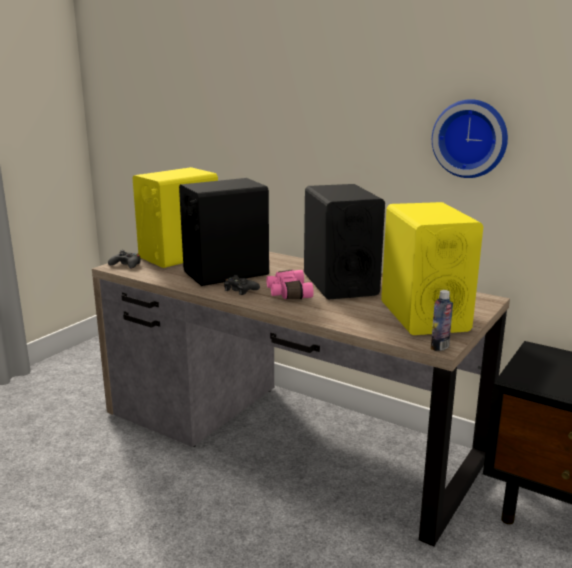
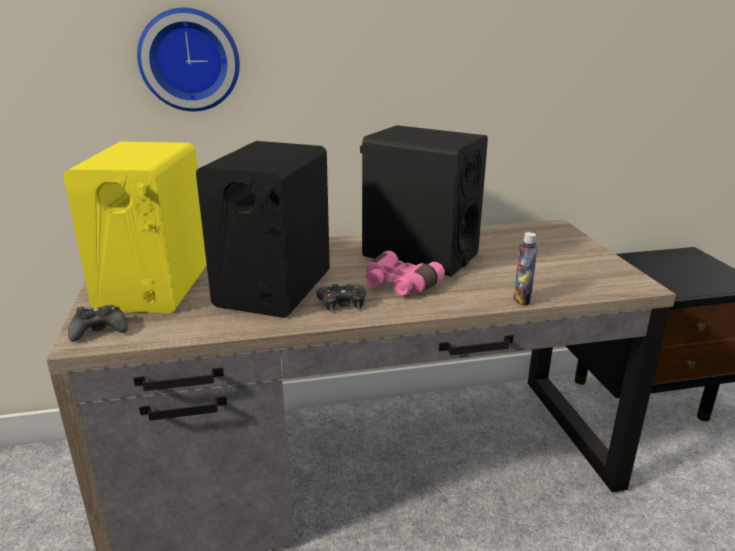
camera: 45 degrees left, 5 degrees up
yellow speaker [381,202,483,335] -> none
bottle [431,290,453,351] -> bottle moved to [514,232,538,306]
wall clock [432,99,508,178] -> wall clock moved to [137,8,240,111]

